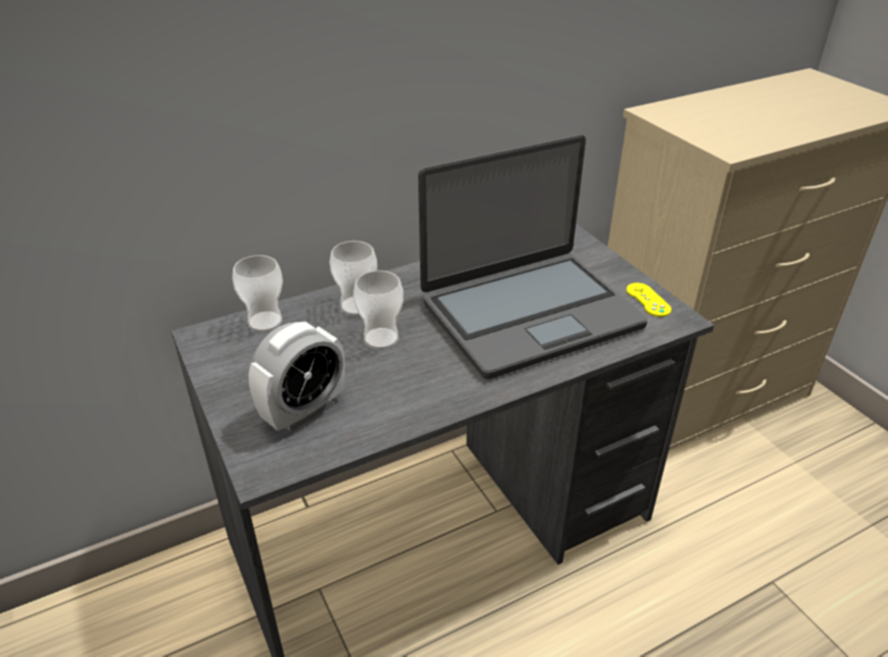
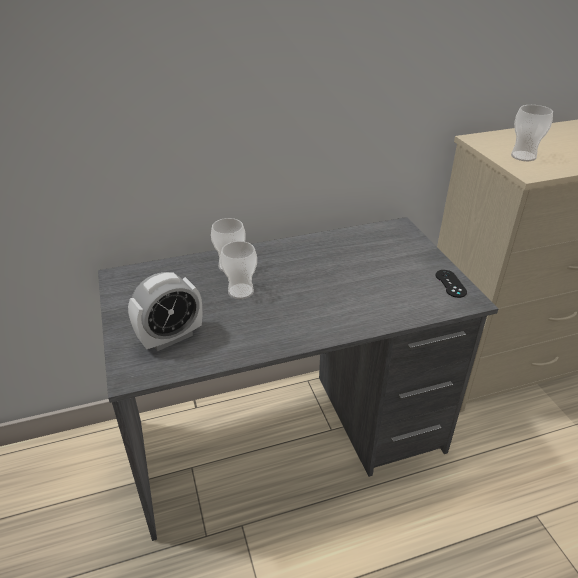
camera: 10 degrees right, 0 degrees up
cup [232,255,283,332] -> cup moved to [511,105,553,161]
laptop [418,135,648,379] -> none
yellow game controller [626,283,672,317] -> black game controller [436,270,467,298]

